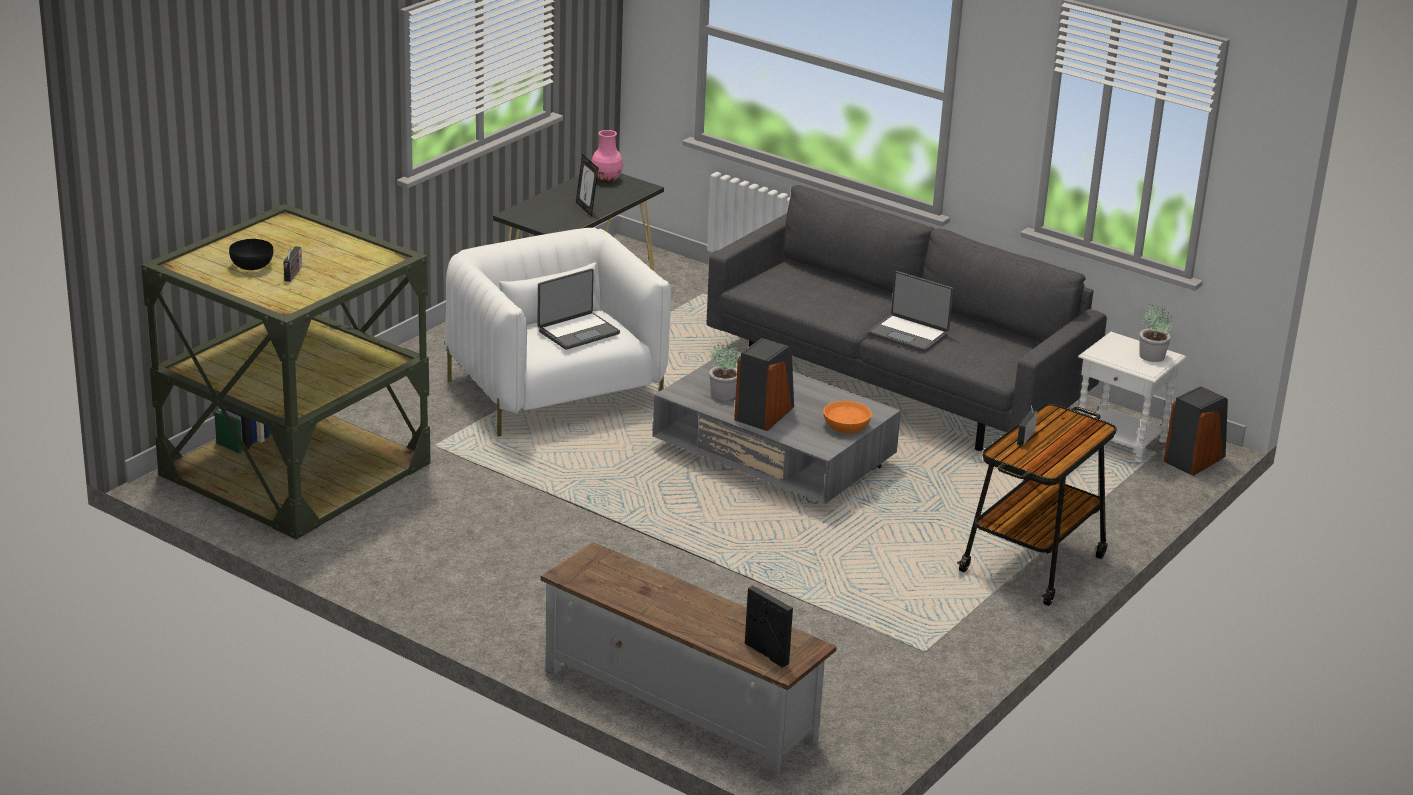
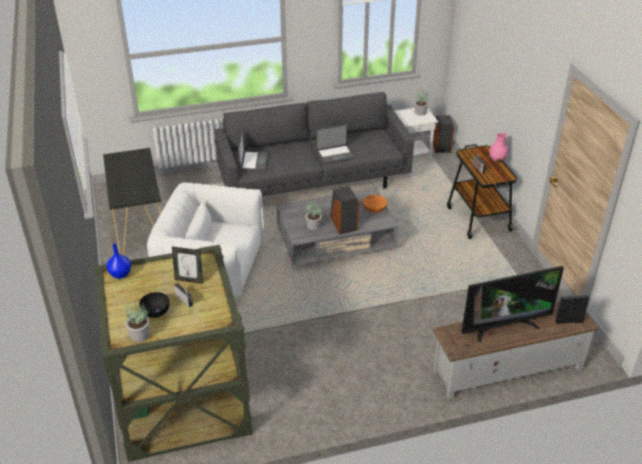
camera: 50 degrees left, 10 degrees up
laptop [537,268,620,350] -> laptop moved to [238,131,268,171]
picture frame [576,154,599,217] -> picture frame moved to [172,247,203,284]
pink vase [591,130,623,183] -> pink vase moved to [489,133,508,163]
none -> blue vase [107,244,131,279]
none -> potted plant [125,302,150,342]
none -> television [461,266,564,343]

